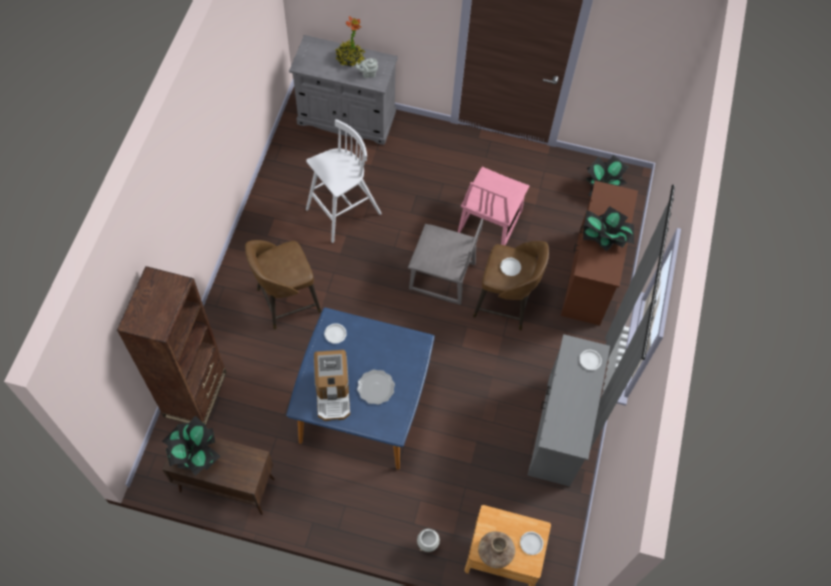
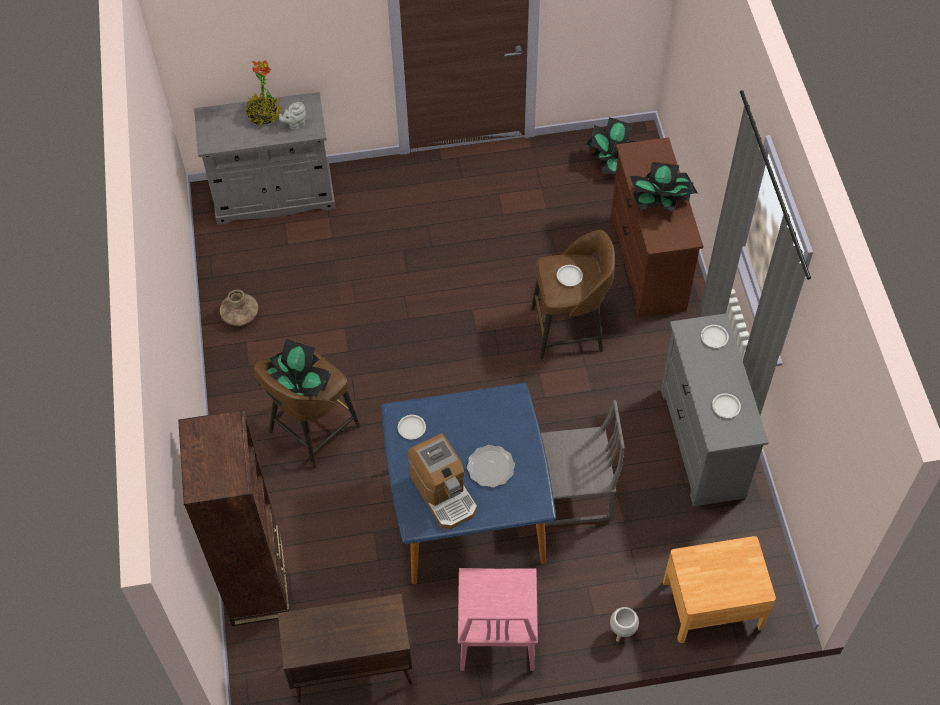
camera: 20 degrees left, 5 degrees down
potted plant [162,416,221,476] -> potted plant moved to [258,339,331,406]
white stool [306,119,382,243] -> none
grey chair [408,219,483,305] -> grey chair moved to [541,400,625,526]
pink chair [458,167,529,245] -> pink chair moved to [458,568,538,671]
brown vase [478,532,515,568] -> brown vase moved to [220,290,258,326]
white plate [520,532,543,555] -> white plate moved to [712,393,741,418]

